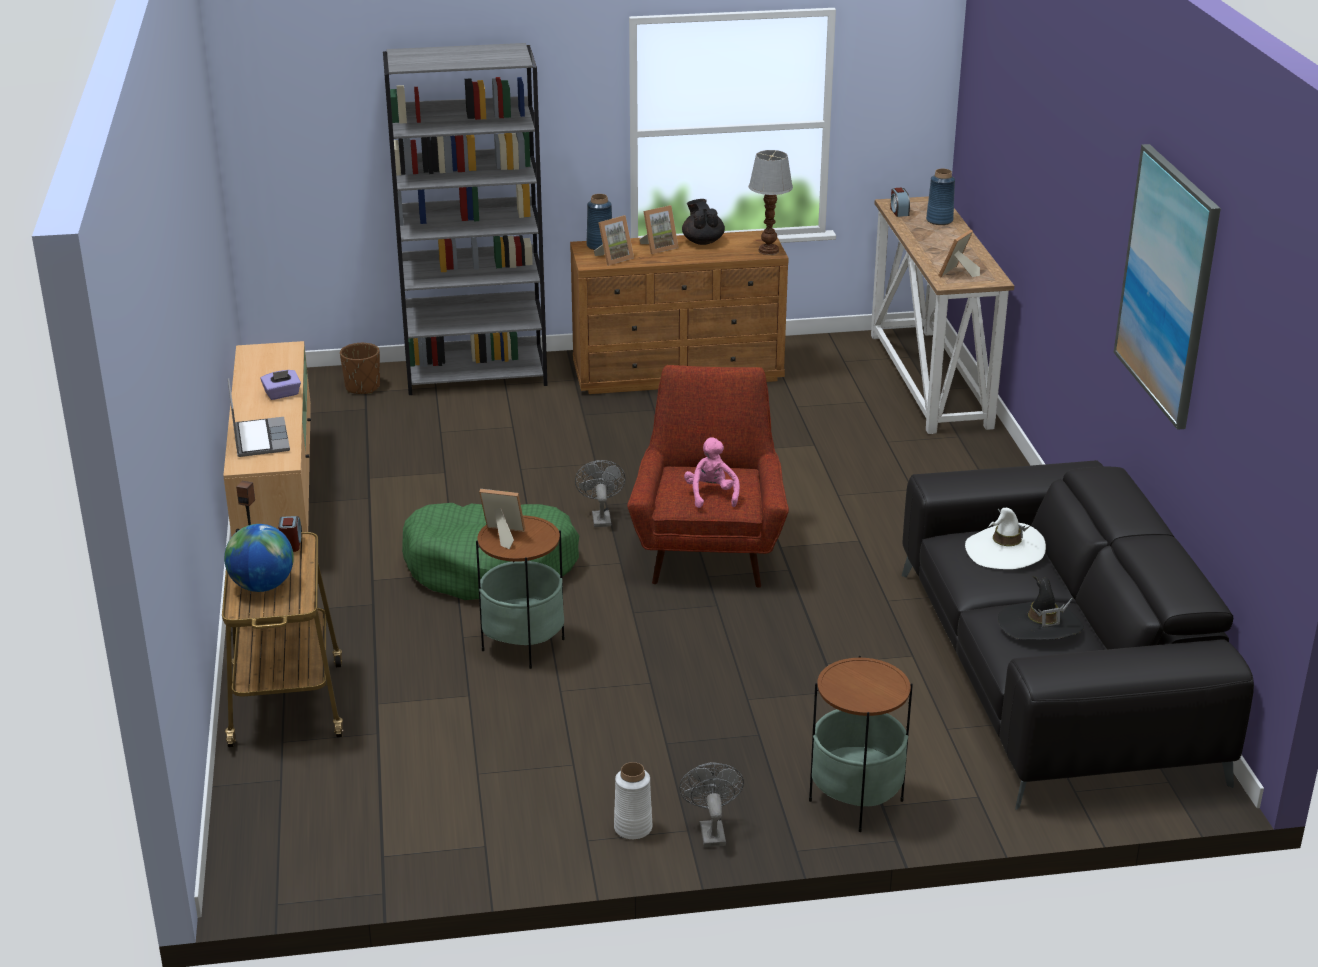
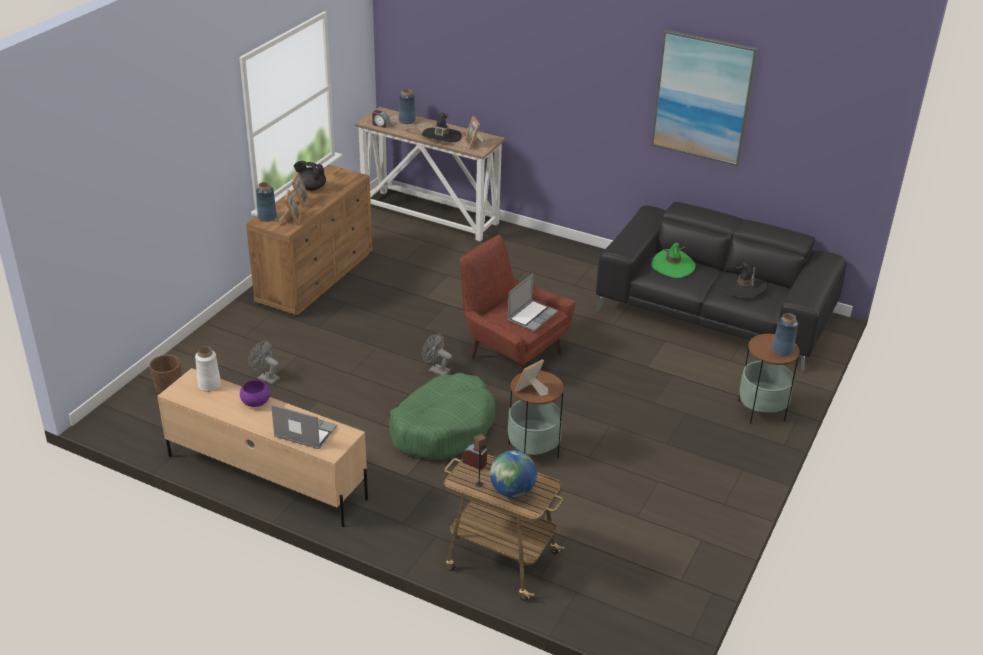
camera: 55 degrees left, 5 degrees up
purple tissue box [261,370,301,400] -> purple bowl [240,380,270,407]
grey bookcase [383,43,548,395] -> none
white vase [614,762,652,840] -> white vase moved to [195,346,221,392]
grey fan [679,762,744,847] -> grey fan moved to [248,340,280,385]
pink plush toy [684,437,740,508] -> laptop [507,274,558,331]
table lamp [749,150,793,255] -> none
white hat [965,508,1046,569] -> green hat [652,243,696,278]
none -> black hat [422,112,462,142]
none -> blue vase [772,313,798,356]

